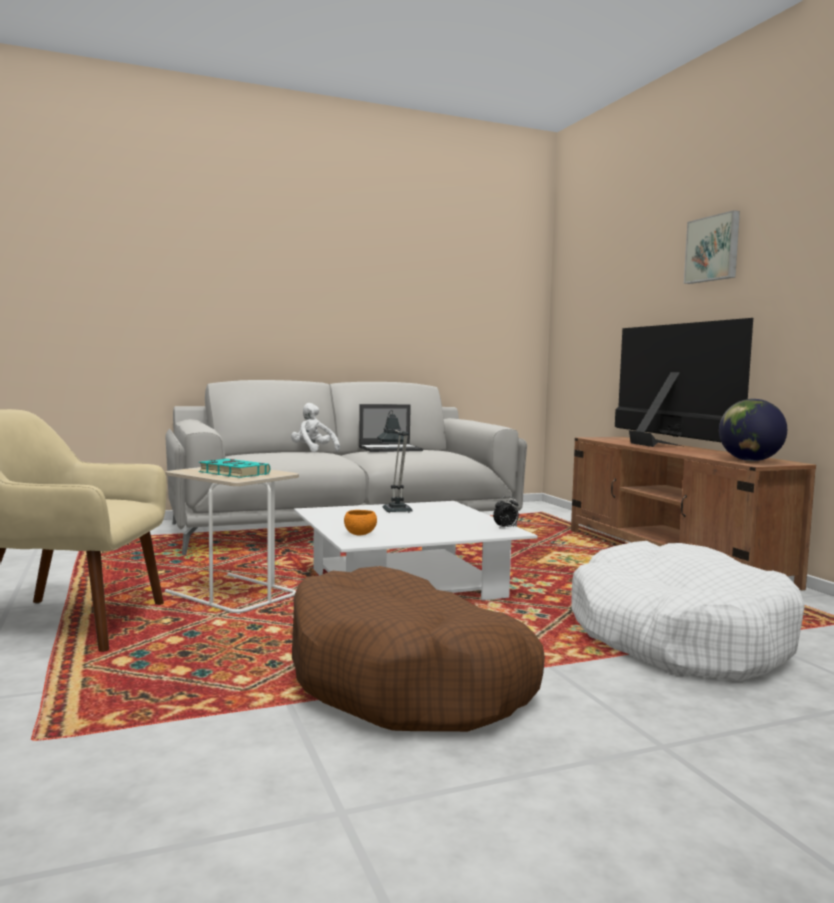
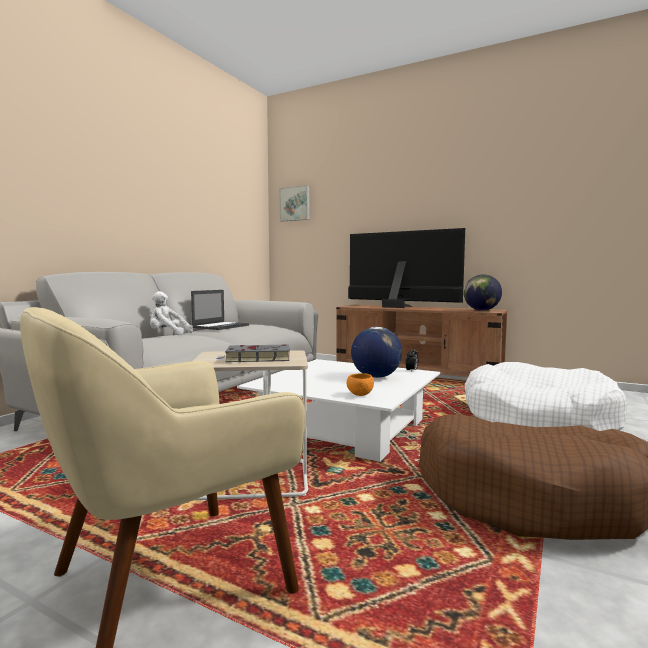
camera: 40 degrees left, 0 degrees up
turquoise book [199,459,270,478] -> grey book [217,344,290,362]
table lamp [377,410,413,513] -> none
picture [684,210,740,284] -> picture moved to [279,185,310,221]
none -> globe [351,327,402,378]

